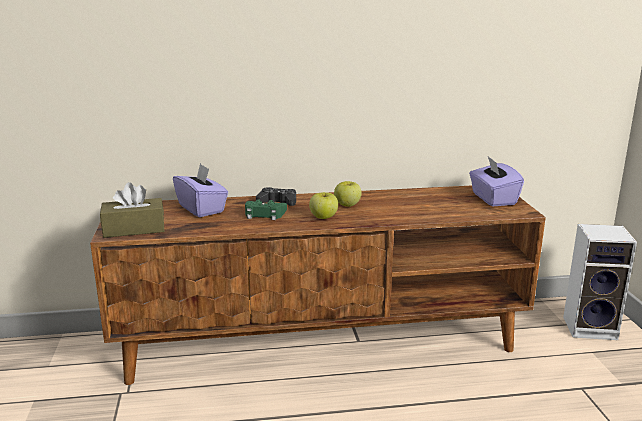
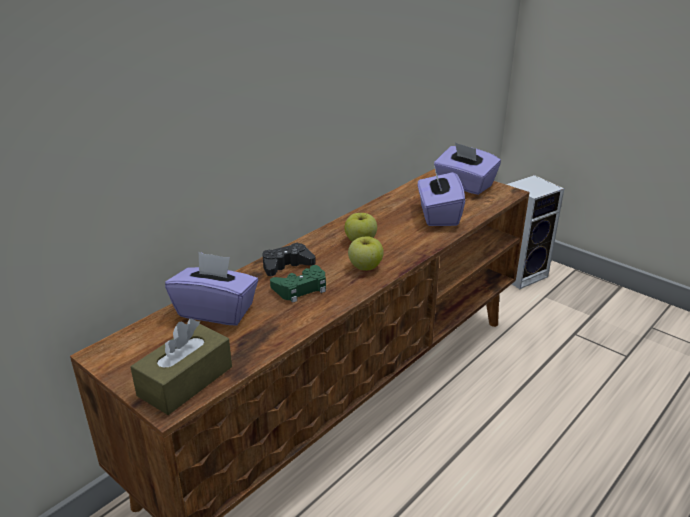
camera: 40 degrees left, 10 degrees up
none -> purple tissue box [418,165,465,226]

